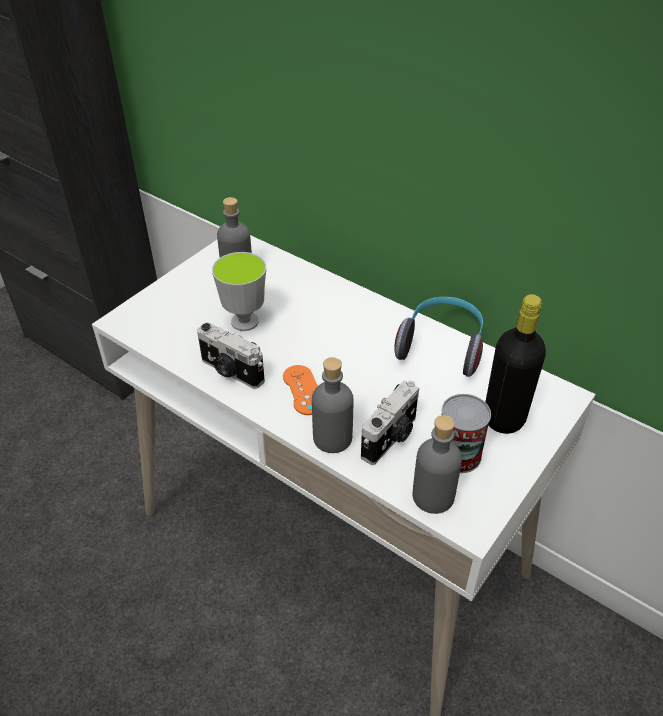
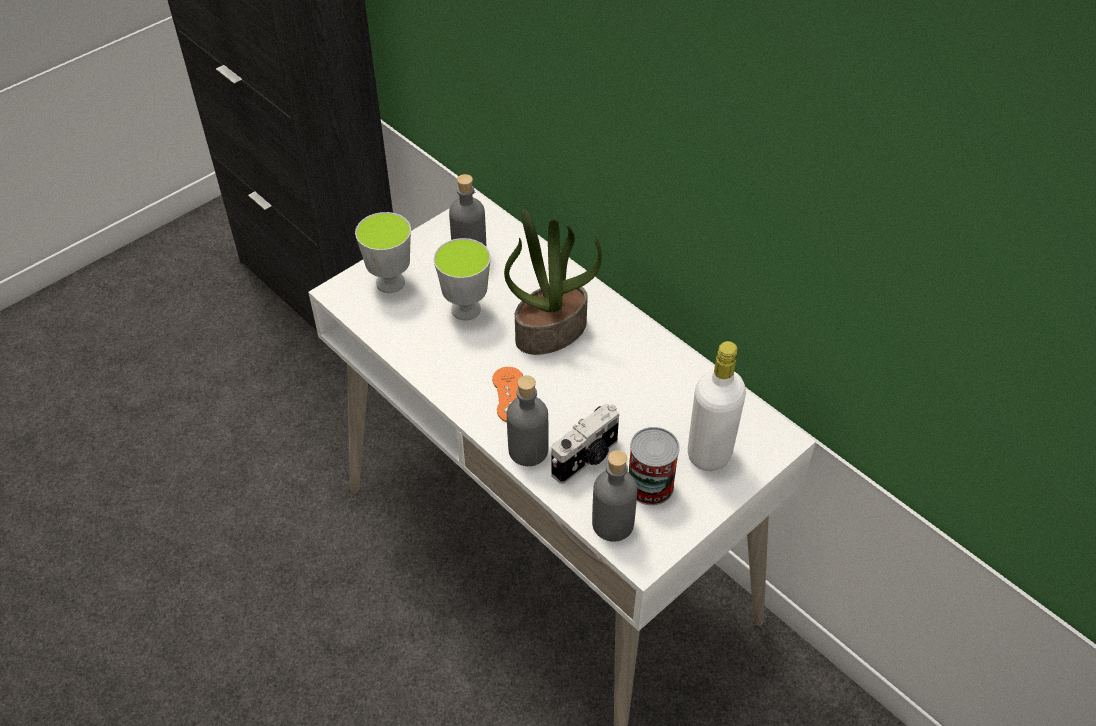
camera: 10 degrees right, 5 degrees up
camera [197,323,265,389] -> none
headphones [394,297,483,377] -> none
black bottle [485,294,546,434] -> white bottle [688,341,746,471]
none -> cup [355,212,411,293]
none -> potted plant [504,210,602,355]

